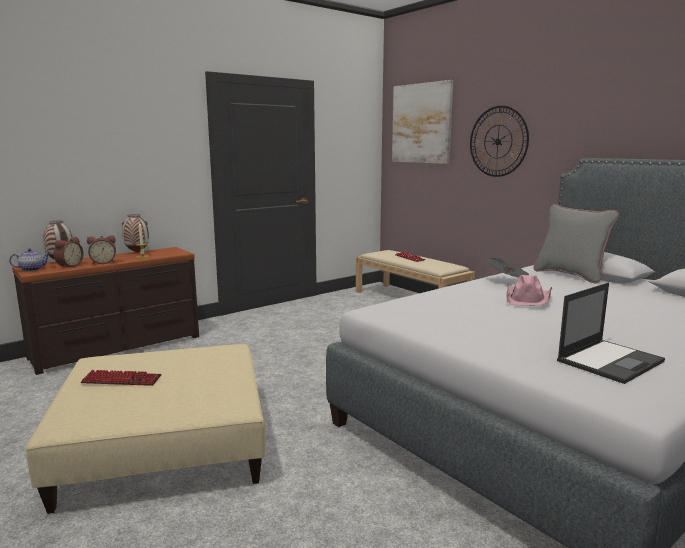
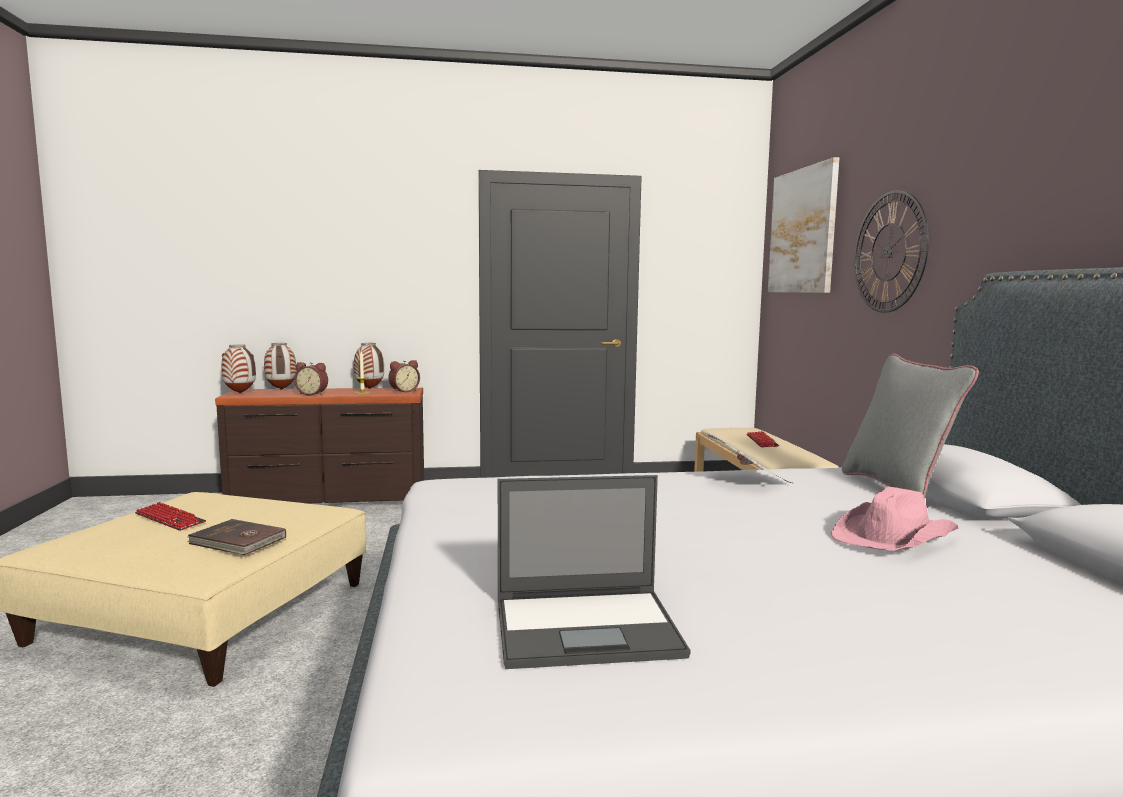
camera: 30 degrees right, 5 degrees down
teapot [9,248,51,271] -> vase [221,344,256,393]
alarm clock [54,237,84,269] -> alarm clock moved to [388,360,420,393]
pink hat [506,275,552,306] -> pink hat moved to [830,487,958,551]
none -> brown book [187,519,286,555]

